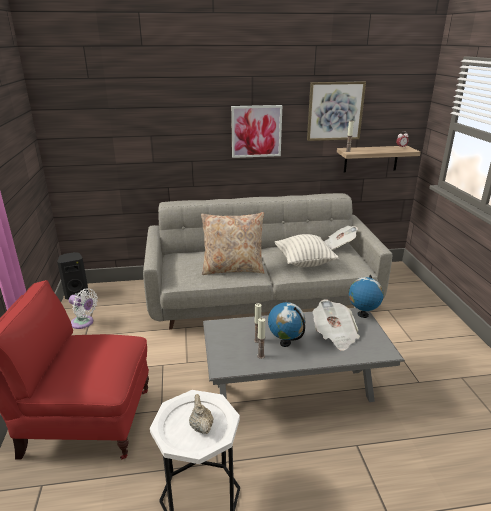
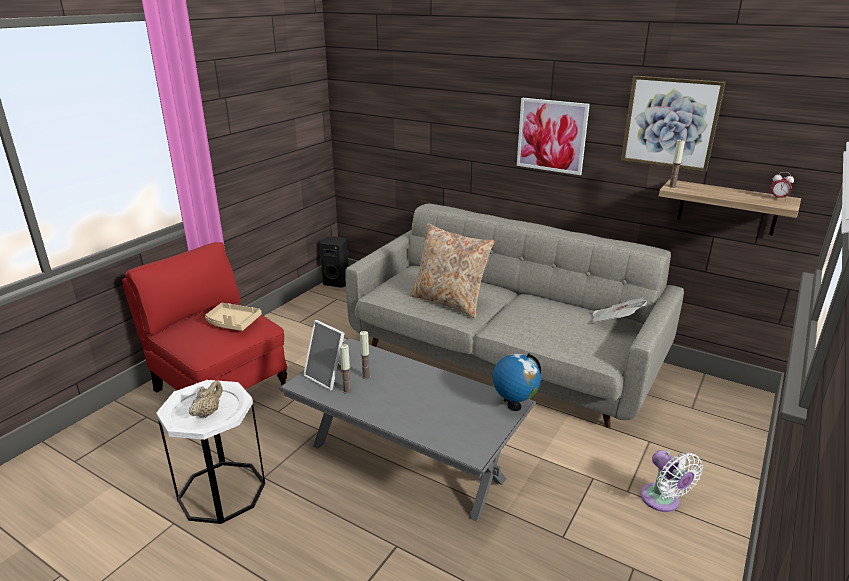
camera: 40 degrees right, 0 degrees up
white fan [69,288,98,329] -> white fan moved to [640,450,703,512]
globe [268,302,305,347] -> none
pillow [275,234,339,267] -> none
newspaper [313,299,360,351] -> none
none -> beige tray [205,303,262,331]
none -> picture frame [303,320,345,390]

